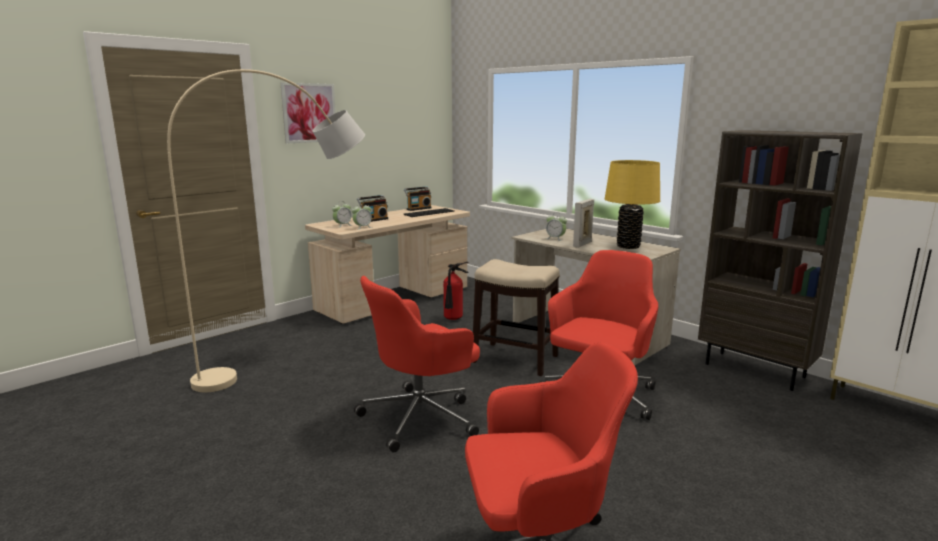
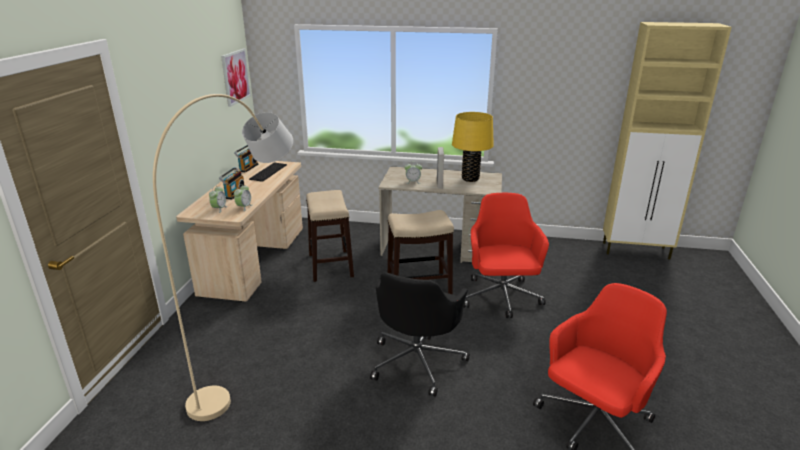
camera: 35 degrees left, 10 degrees up
picture [281,82,336,143] -> picture moved to [221,49,251,107]
red office chair [354,276,480,452] -> black office chair [370,272,470,397]
fire extinguisher [443,262,469,320] -> stool [306,190,354,282]
brown bookcase [698,130,863,391] -> none

